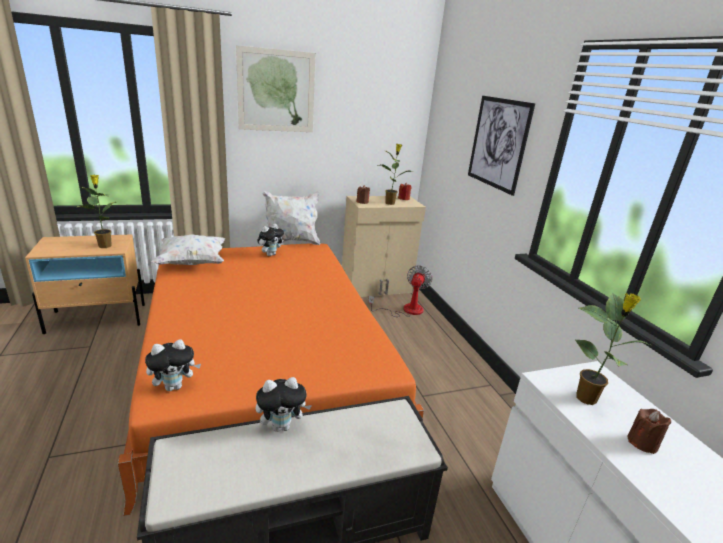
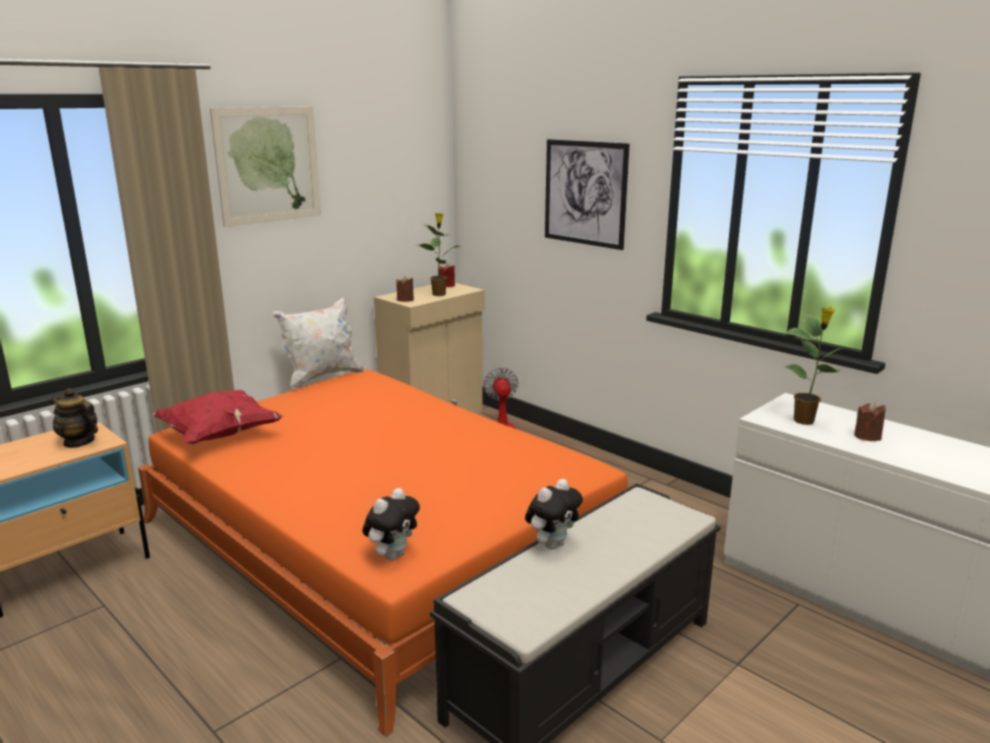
camera: 25 degrees left, 5 degrees down
potted plant [76,175,116,248] -> teapot [51,388,98,448]
white pillow [151,234,225,265] -> red pillow [151,390,283,444]
plush toy [257,224,284,256] -> none

